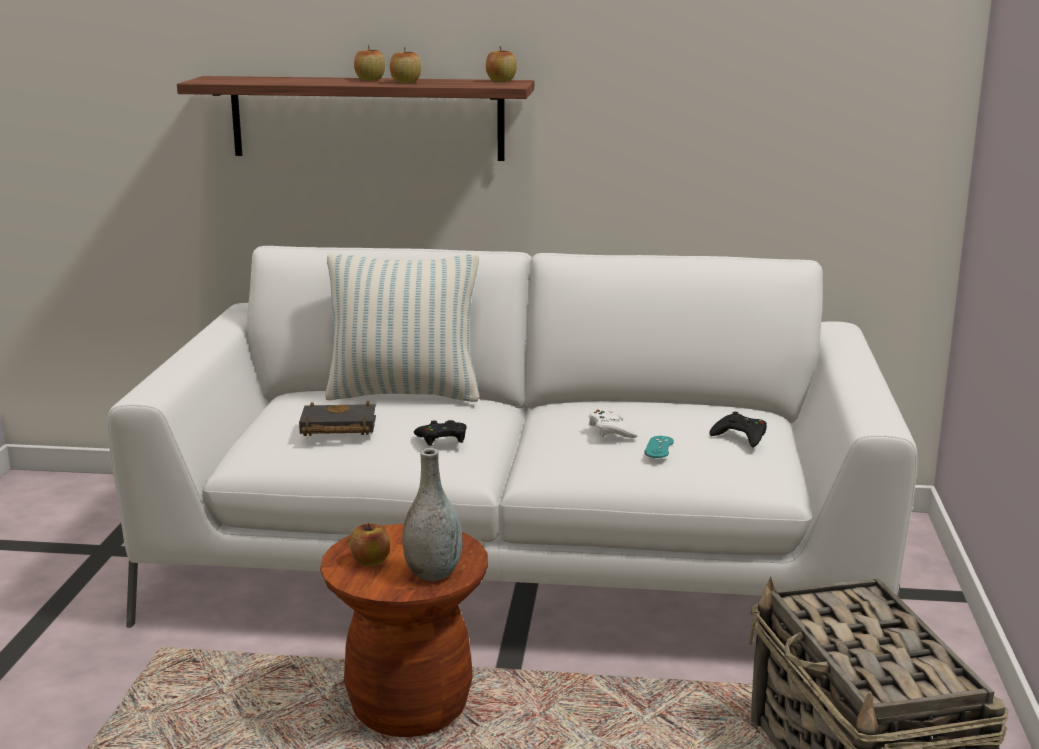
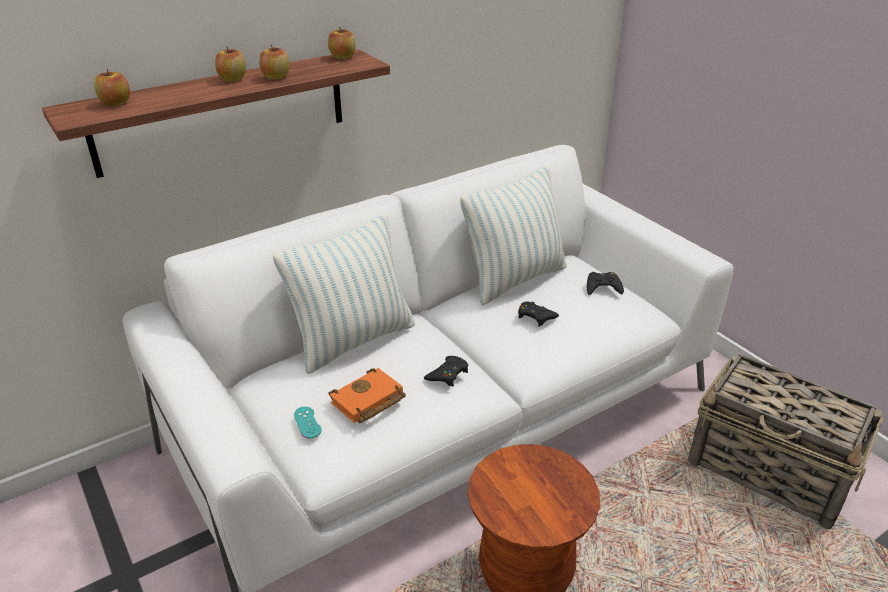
camera: 40 degrees left, 15 degrees up
black book [299,401,376,436] -> orange book [328,368,406,423]
apple [350,523,390,566] -> apple moved to [94,69,130,106]
grey vase [402,448,463,581] -> none
white game controller [588,409,638,438] -> black game controller [518,301,559,327]
turquoise game controller [644,436,674,458] -> turquoise game controller moved to [294,407,322,438]
none -> pillow [460,165,567,305]

